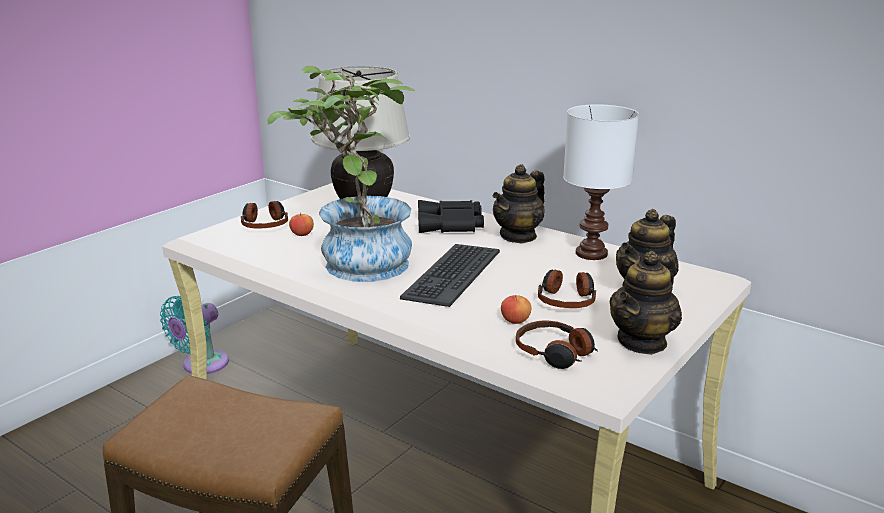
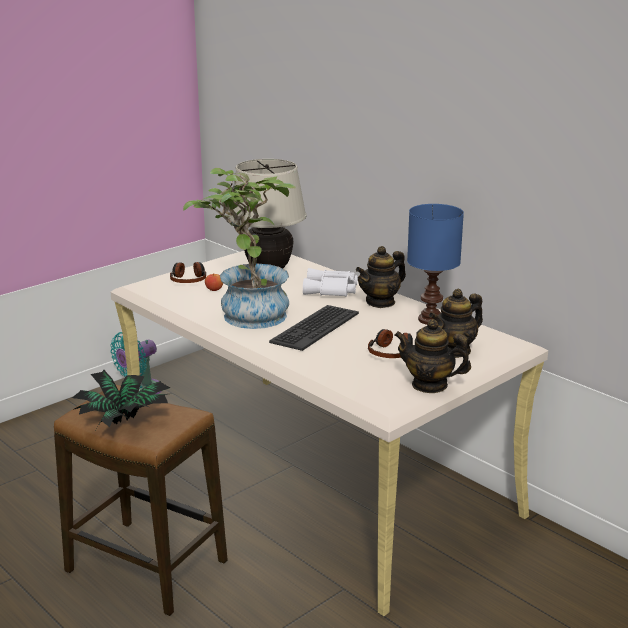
camera: 10 degrees right, 0 degrees up
black binoculars [418,200,484,233] -> white binoculars [303,268,358,297]
apple [501,295,532,324] -> none
headphones [516,320,598,369] -> none
white table lamp [563,104,639,260] -> blue table lamp [407,204,464,325]
teapot [609,251,682,355] -> teapot turned 60 degrees clockwise [394,319,471,393]
none -> potted plant [72,370,170,428]

